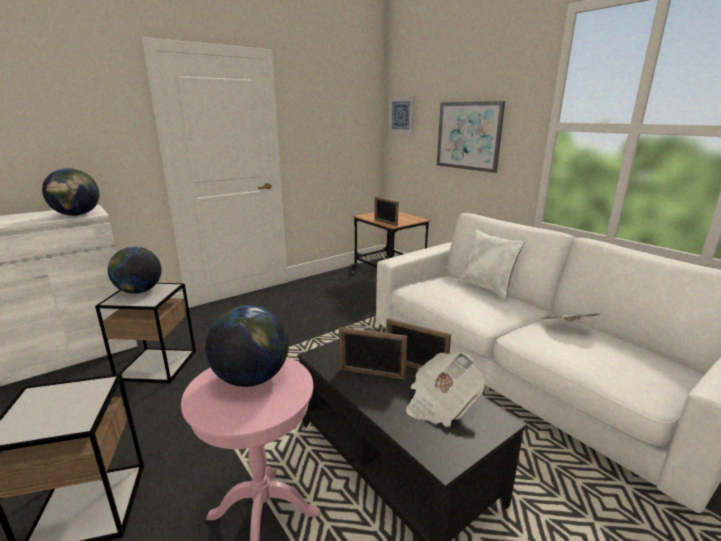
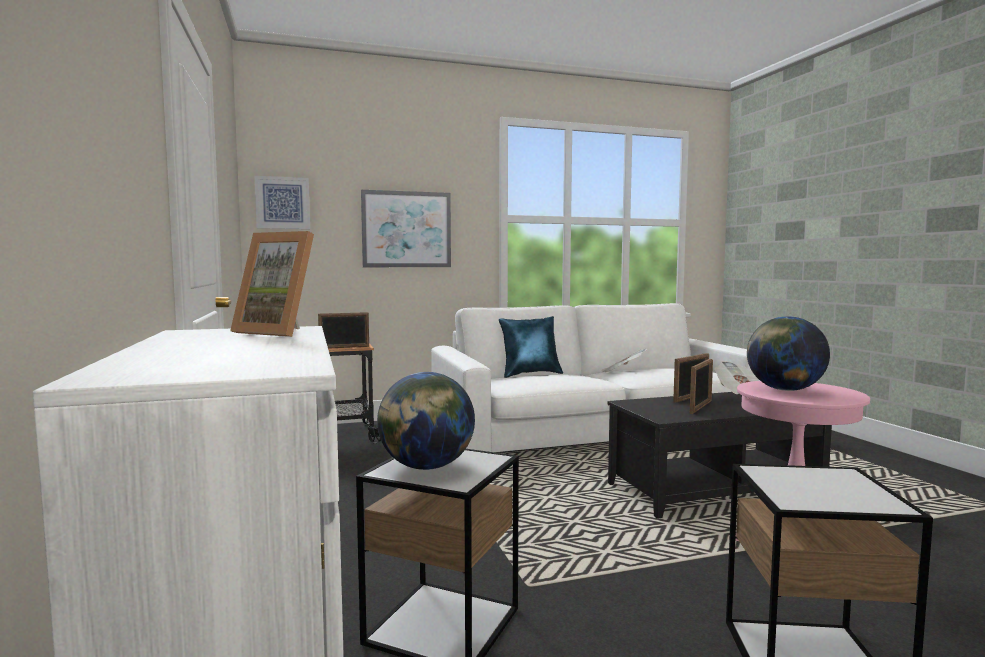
camera: 70 degrees left, 15 degrees down
globe [42,168,99,216] -> picture frame [230,231,314,337]
white pillow [458,230,525,300] -> blue pillow [499,316,563,378]

